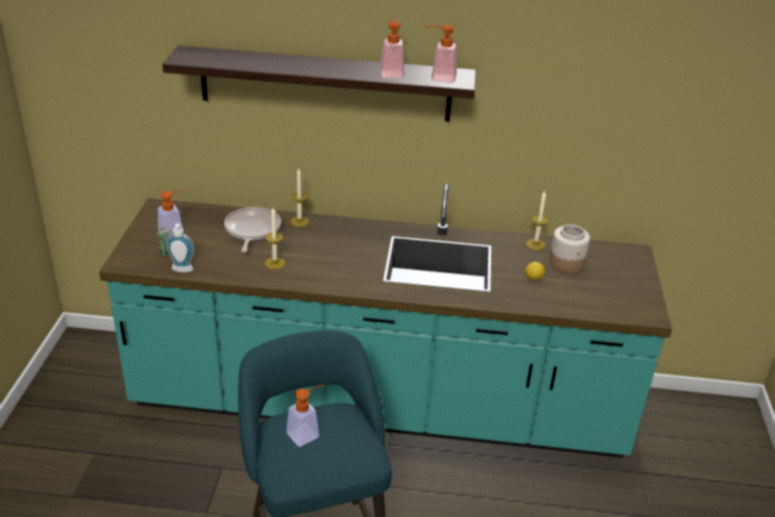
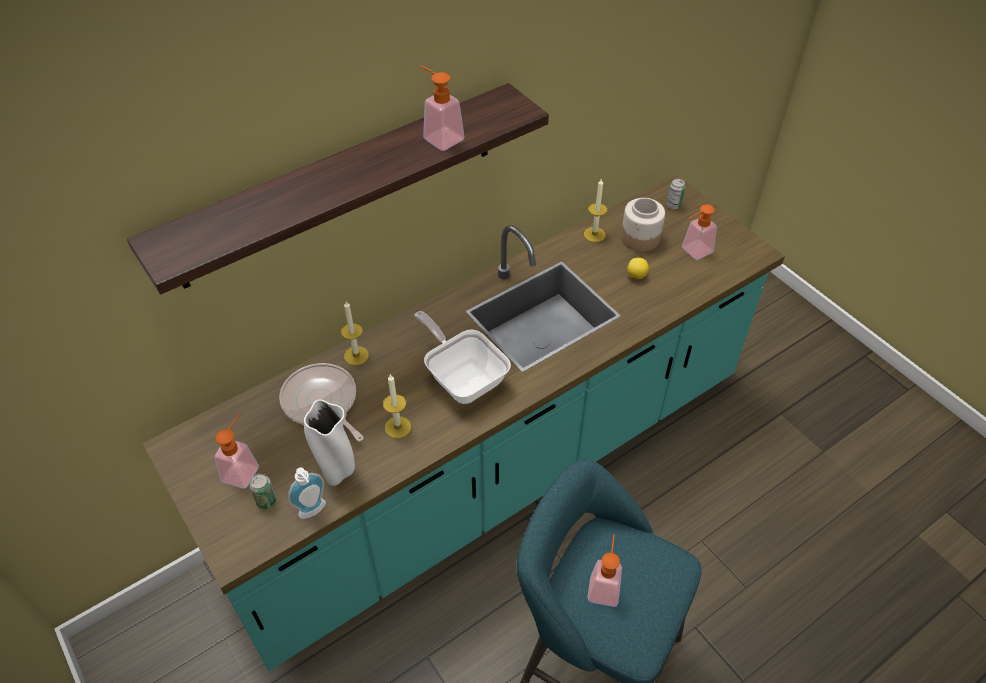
camera: 40 degrees left, 15 degrees up
soap dispenser [425,25,457,83] -> soap dispenser moved to [682,204,717,260]
none -> white vase [304,399,355,486]
none -> frying pan [415,311,511,404]
none -> can [666,178,686,209]

